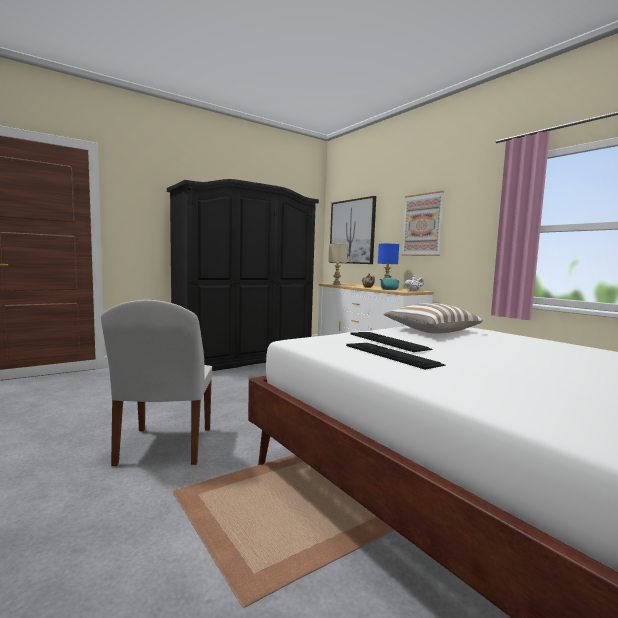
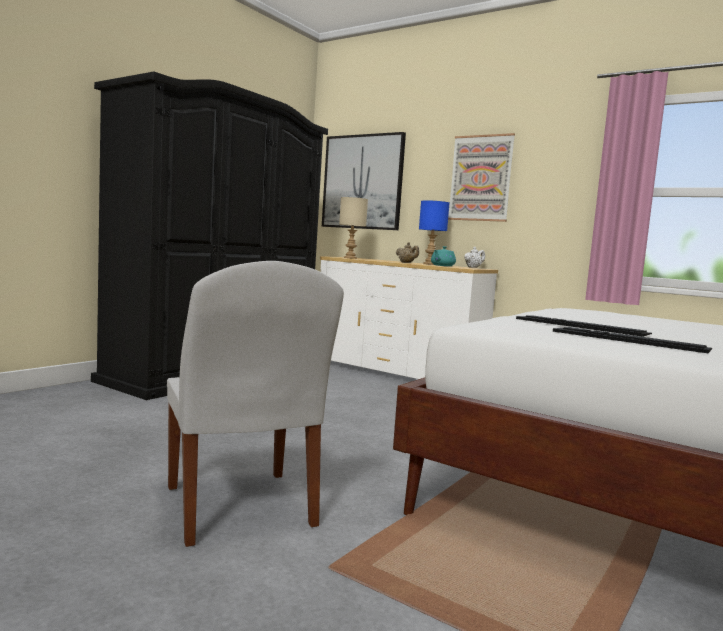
camera: 20 degrees left, 0 degrees up
pillow [384,303,483,334] -> none

